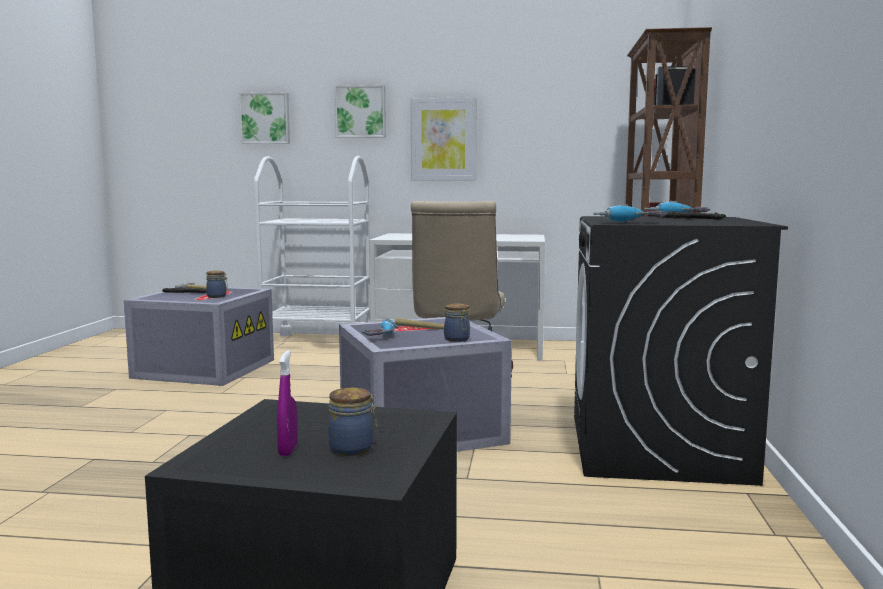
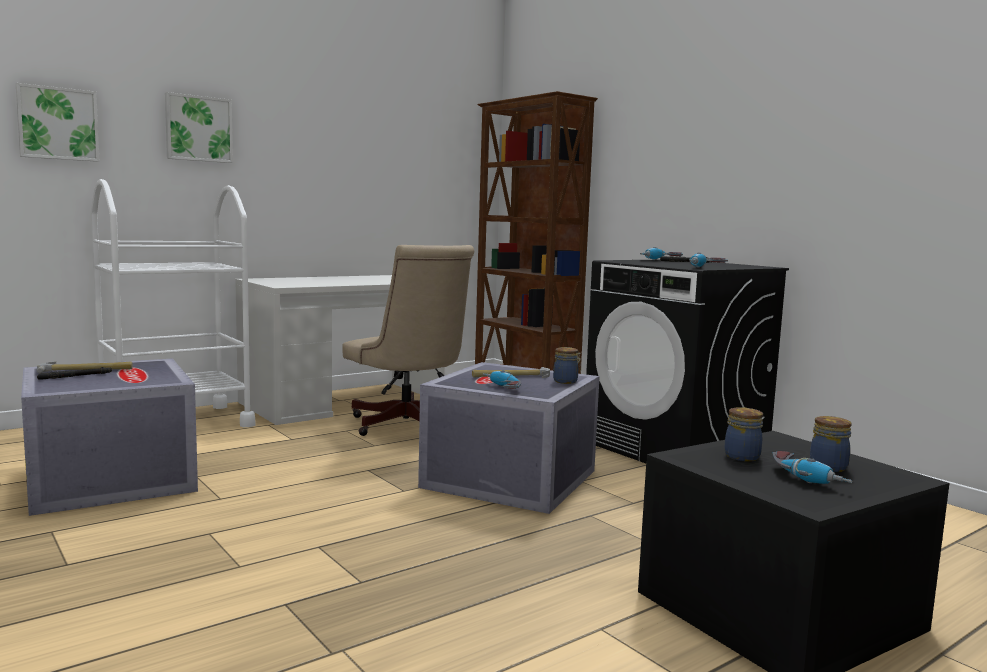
camera: 45 degrees left, 0 degrees up
jar [206,270,228,298] -> jar moved to [725,407,763,461]
purple spray bottle [277,350,298,456] -> power drill [772,451,852,484]
picture [411,97,477,180] -> none

